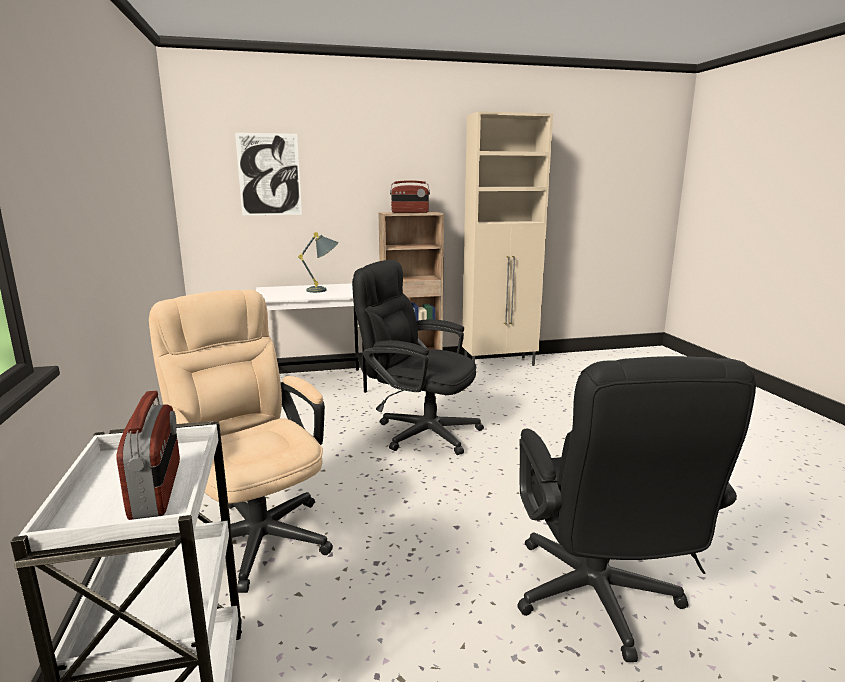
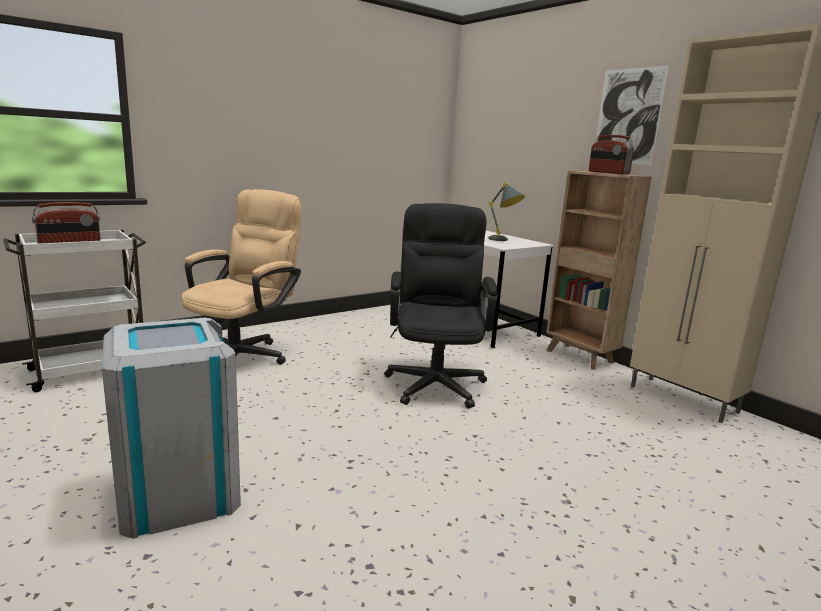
camera: 65 degrees right, 0 degrees up
picture [235,133,302,215] -> picture moved to [596,66,669,165]
black office chair [517,356,756,662] -> grey trash can [102,318,241,539]

